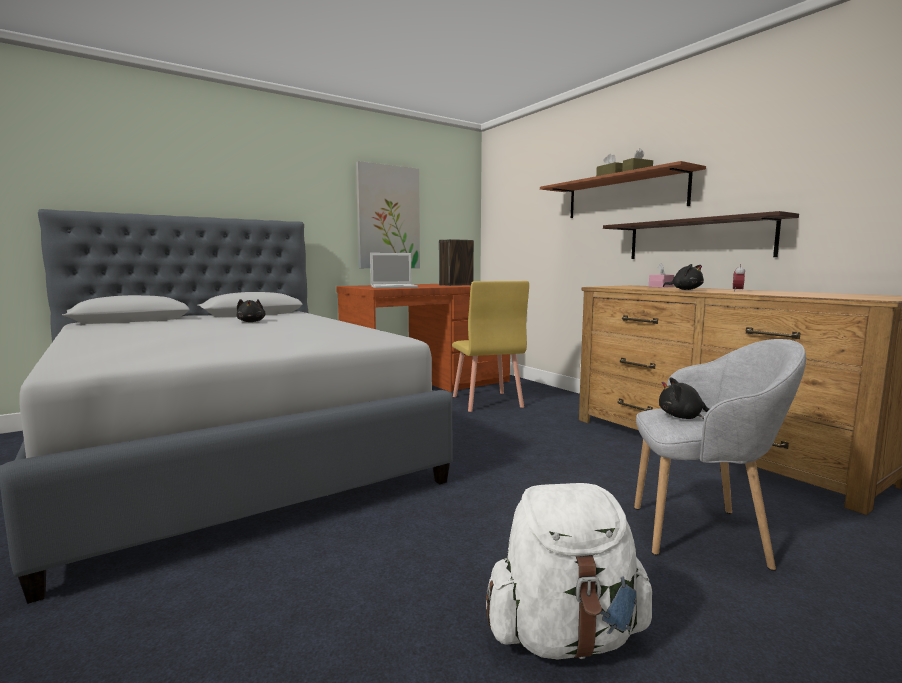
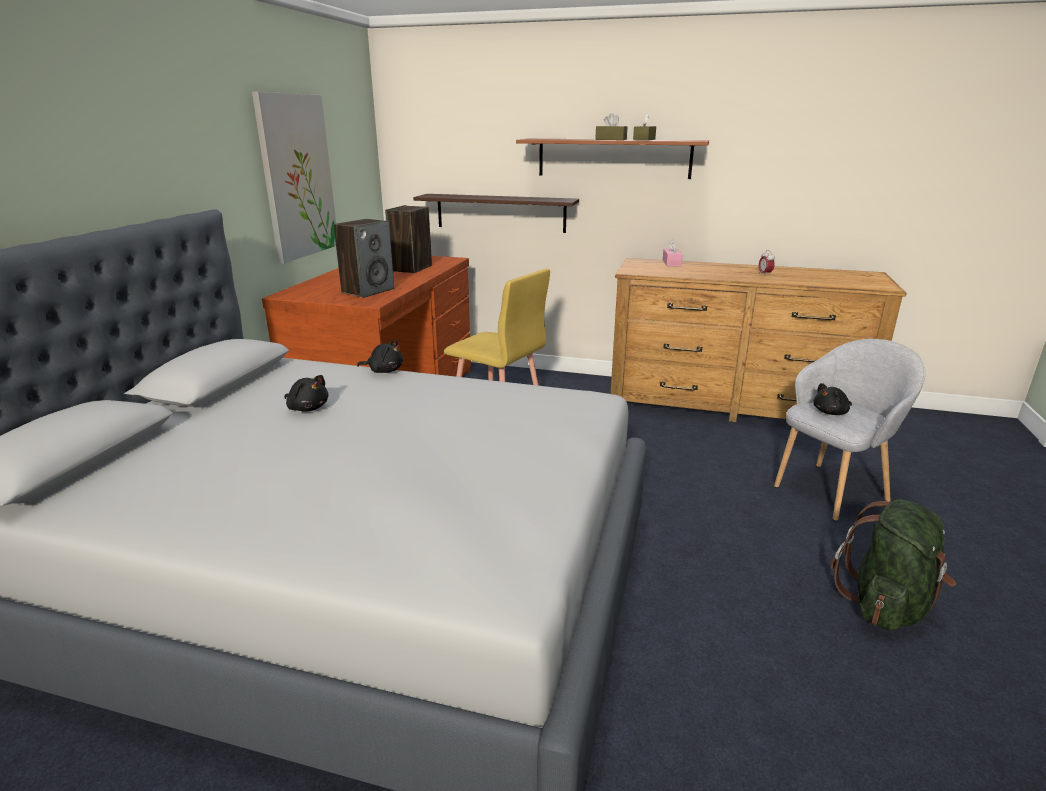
camera: 40 degrees left, 15 degrees up
laptop [370,253,418,288] -> speaker [334,219,394,298]
white backpack [486,483,652,659] -> green backpack [831,499,956,631]
shelf [603,211,799,259] -> shelf moved to [413,194,579,233]
black plush toy [663,264,704,290] -> black plush toy moved to [357,340,403,373]

